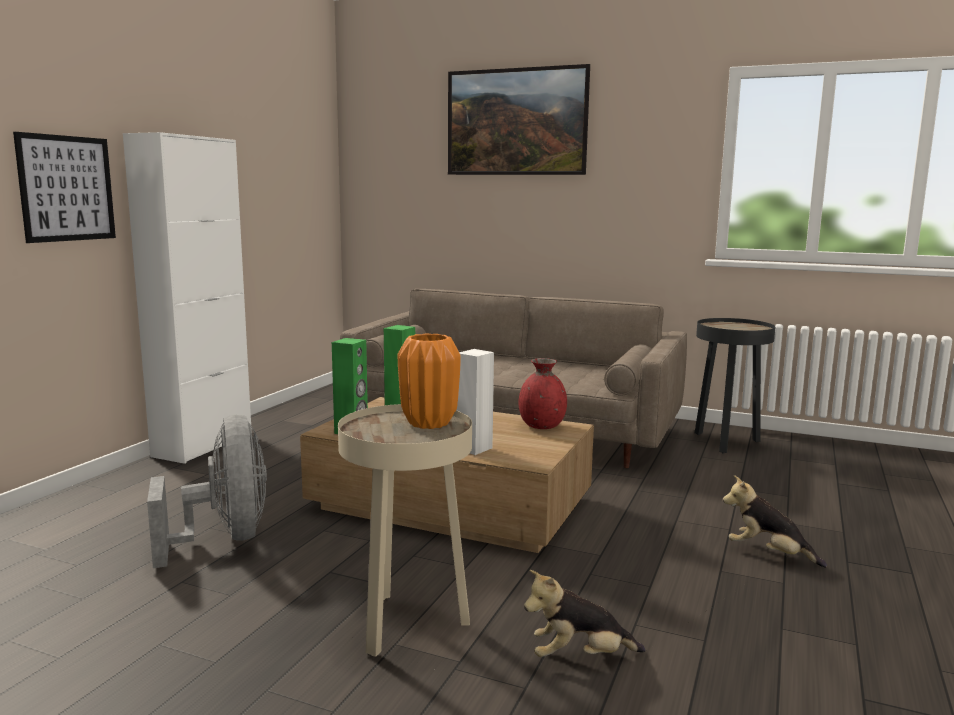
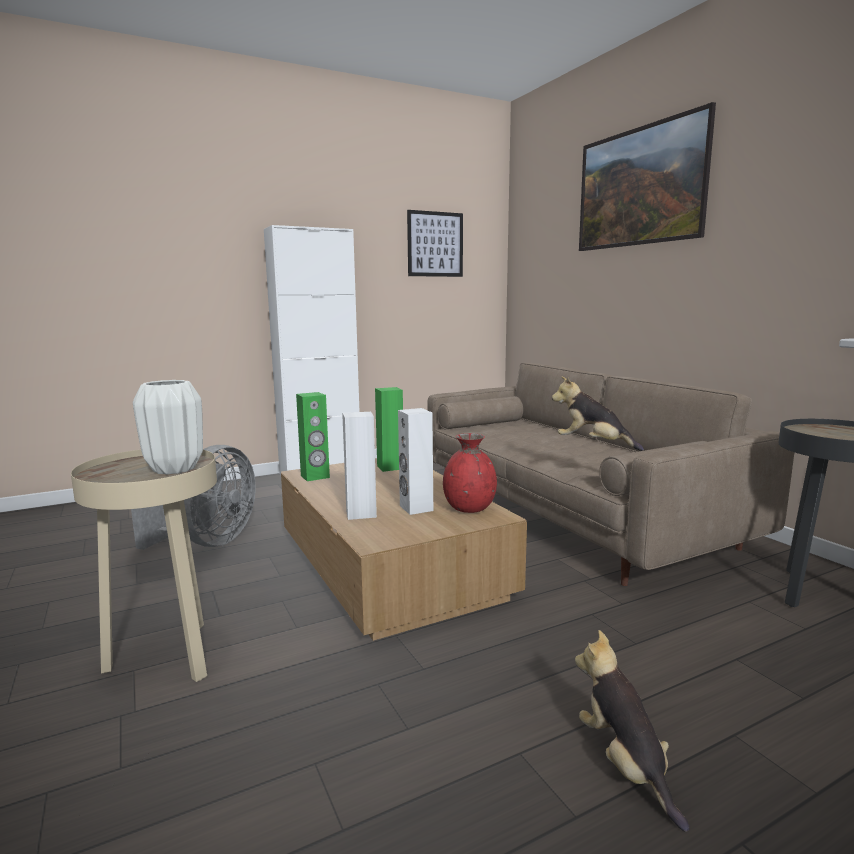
camera: 40 degrees right, 0 degrees up
picture [13,132,116,243] -> picture moved to [407,210,463,277]
orange vase [398,334,461,429] -> white vase [133,380,203,475]
plush toy [524,570,646,657] -> plush toy moved to [552,377,644,451]
none -> white speaker [398,408,433,515]

